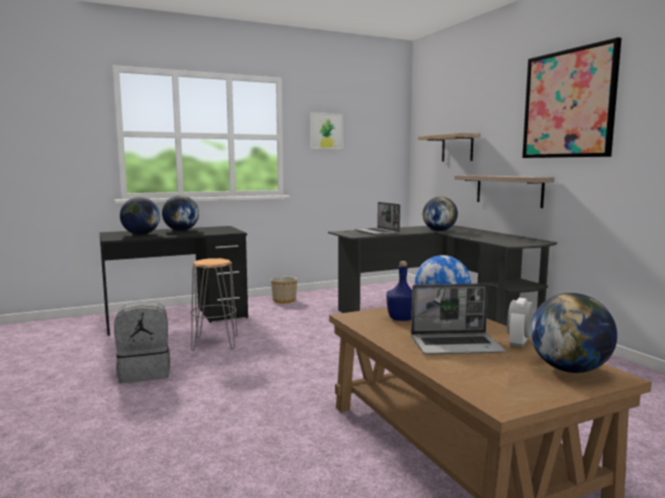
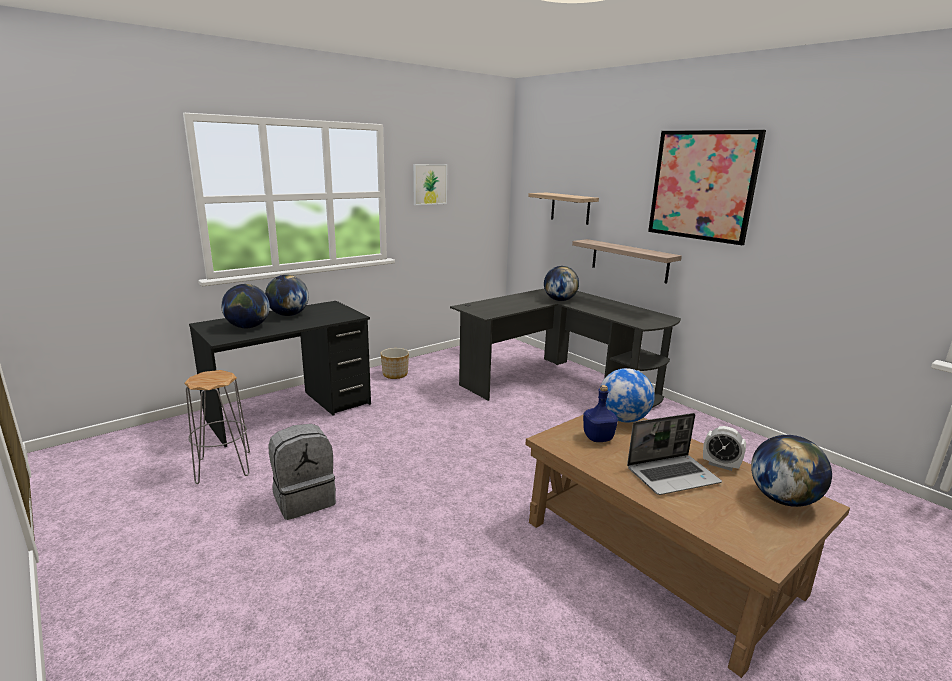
camera: 15 degrees left, 10 degrees up
grey stool [190,258,237,351] -> grey stool moved to [184,370,250,484]
laptop [355,202,400,235] -> none
alarm clock [507,298,534,348] -> alarm clock turned 75 degrees counterclockwise [703,426,746,471]

